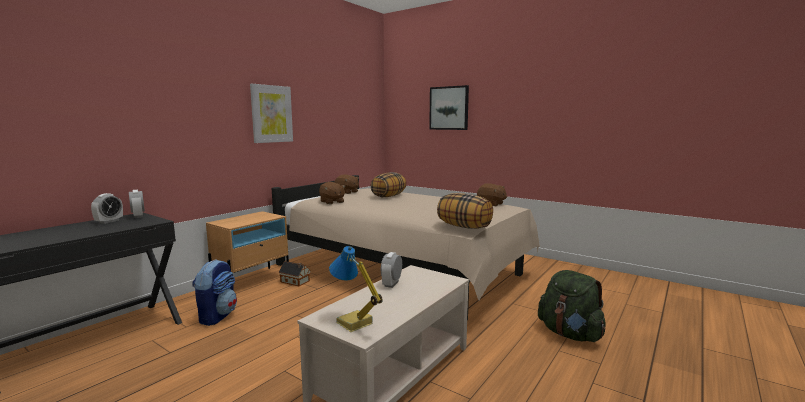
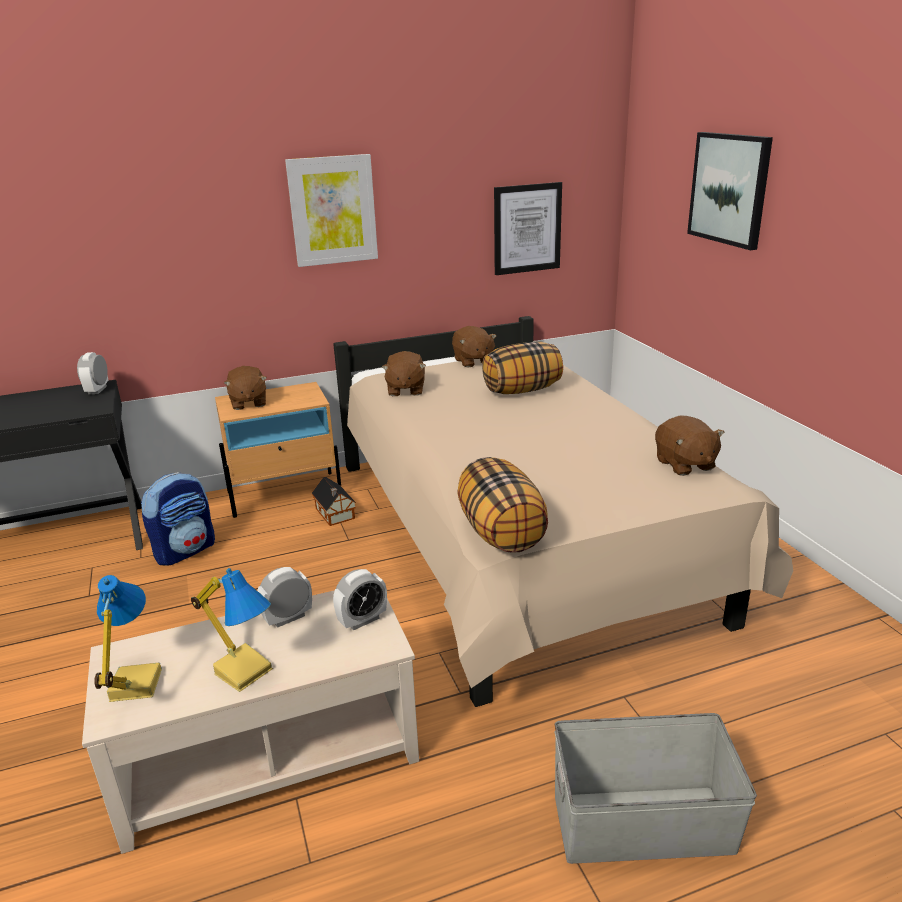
camera: 35 degrees right, 15 degrees up
alarm clock [91,193,123,224] -> alarm clock moved to [333,569,387,631]
green backpack [538,270,606,342] -> grey storage box [555,713,757,864]
none -> table lamp [191,568,273,692]
none -> brown plush toy [224,366,267,410]
none -> picture [494,182,562,275]

